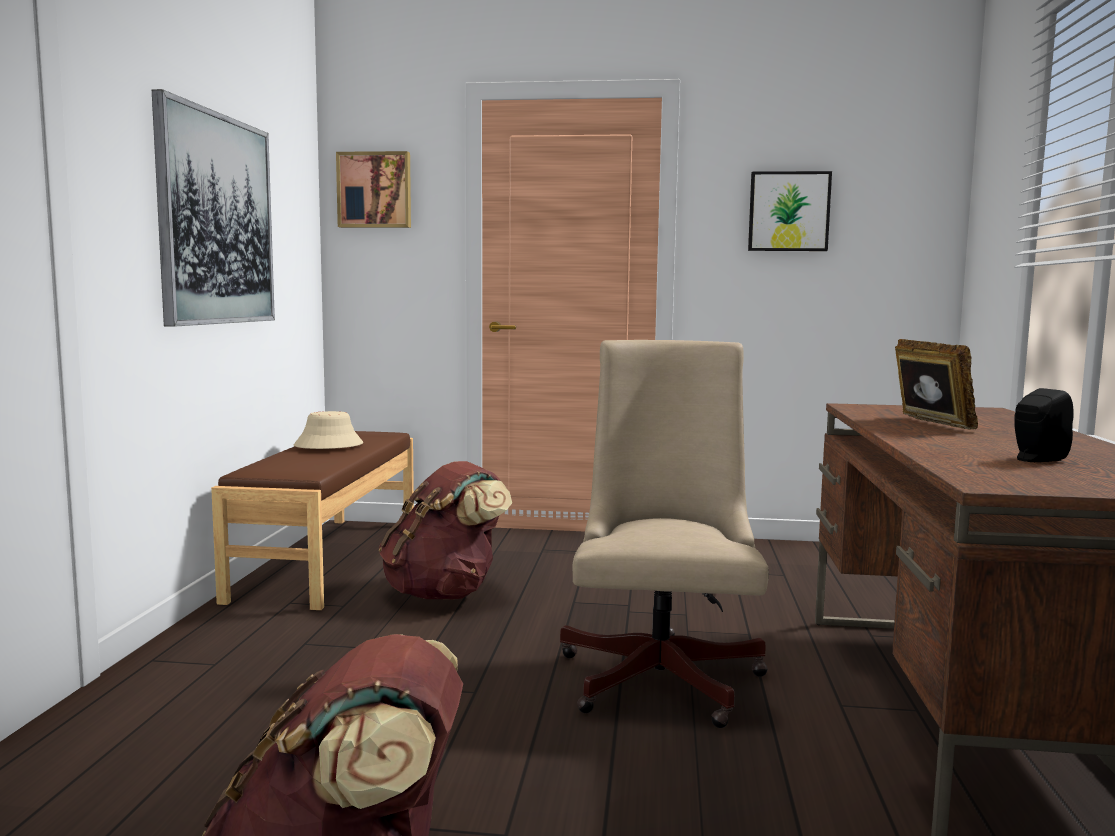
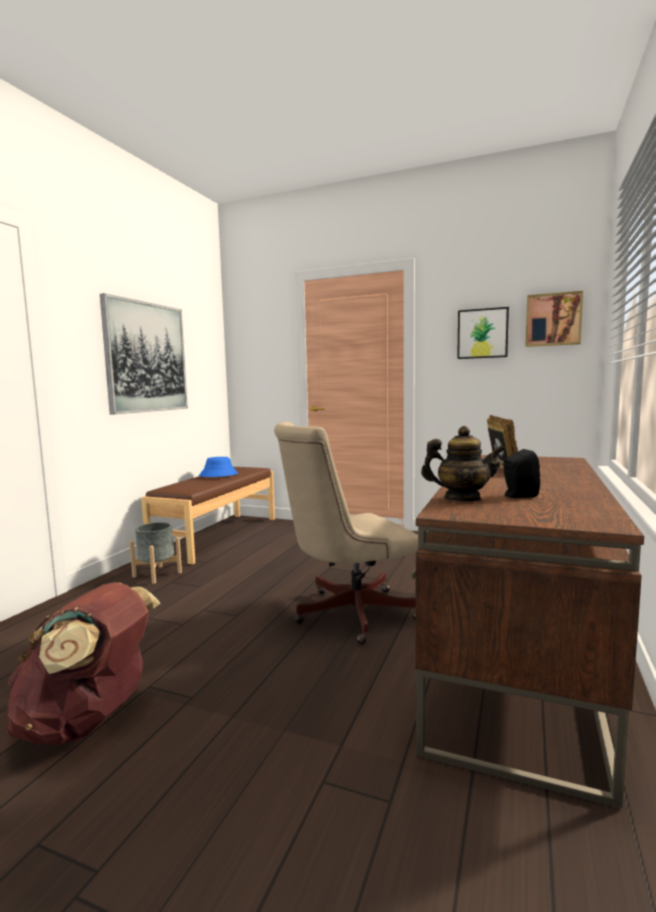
camera: 15 degrees right, 0 degrees up
beige hat [294,411,363,449] -> blue hat [199,457,238,477]
picture [336,151,411,228] -> picture moved to [525,291,583,347]
brown backpack [379,461,512,600] -> none
beige office chair [560,340,769,728] -> beige office chair turned 135 degrees counterclockwise [274,421,418,645]
none -> grey planter [130,522,182,584]
none -> teapot [421,426,506,501]

